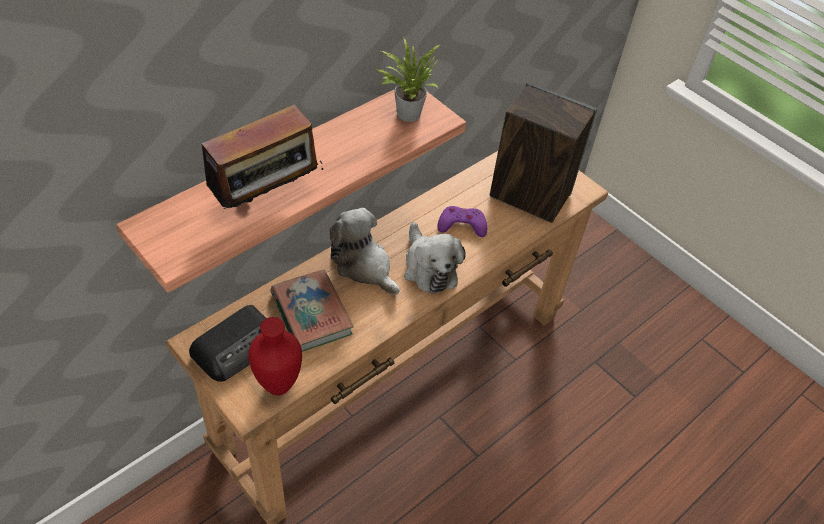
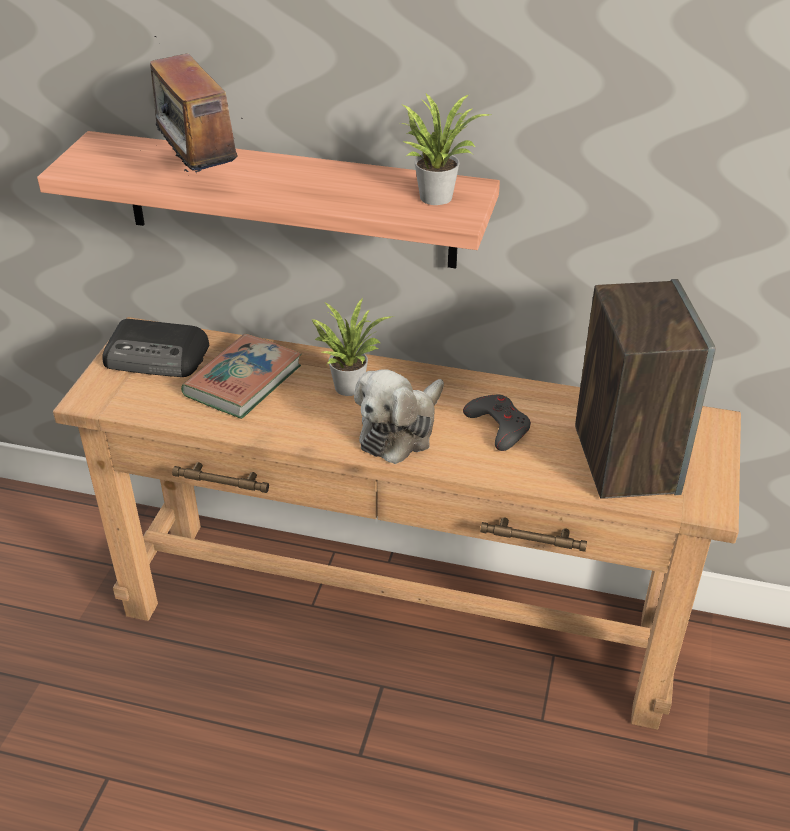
camera: 60 degrees right, 10 degrees down
radio [191,105,323,209] -> radio turned 45 degrees clockwise [140,36,243,173]
red vase [248,317,302,396] -> none
plush toy [329,208,400,295] -> potted plant [311,298,394,396]
purple game controller [437,206,487,237] -> grey game controller [463,395,531,451]

